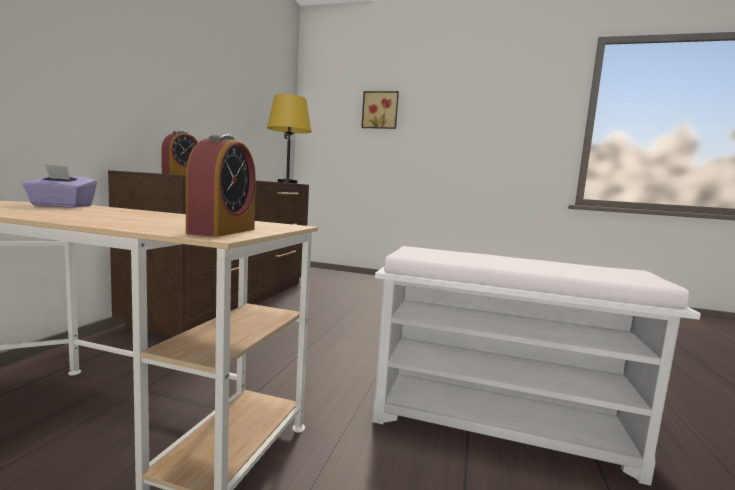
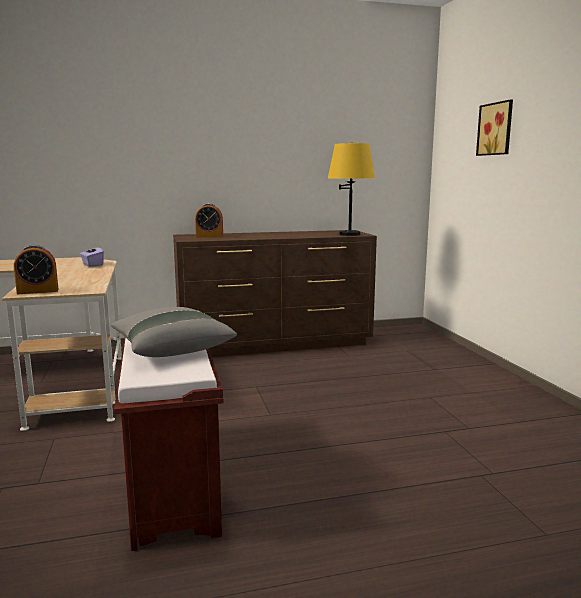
camera: 60 degrees right, 5 degrees up
white bench [372,246,701,486] -> brown bench [114,337,223,551]
none -> grey pillow [111,307,237,357]

